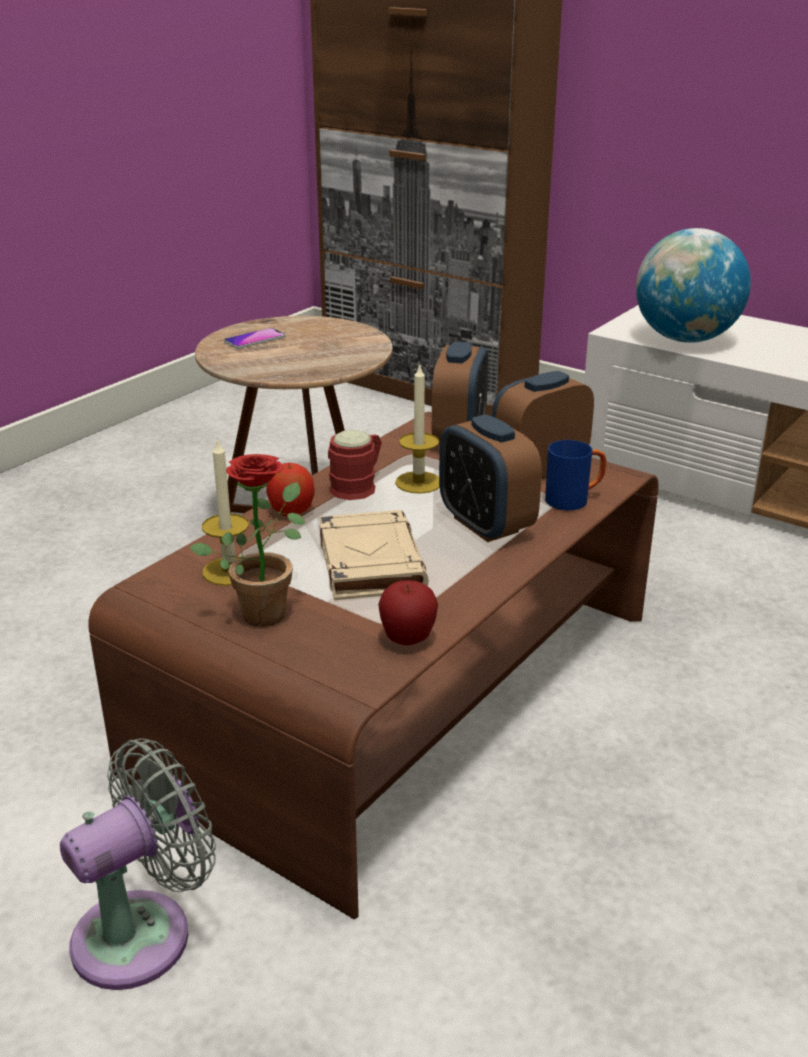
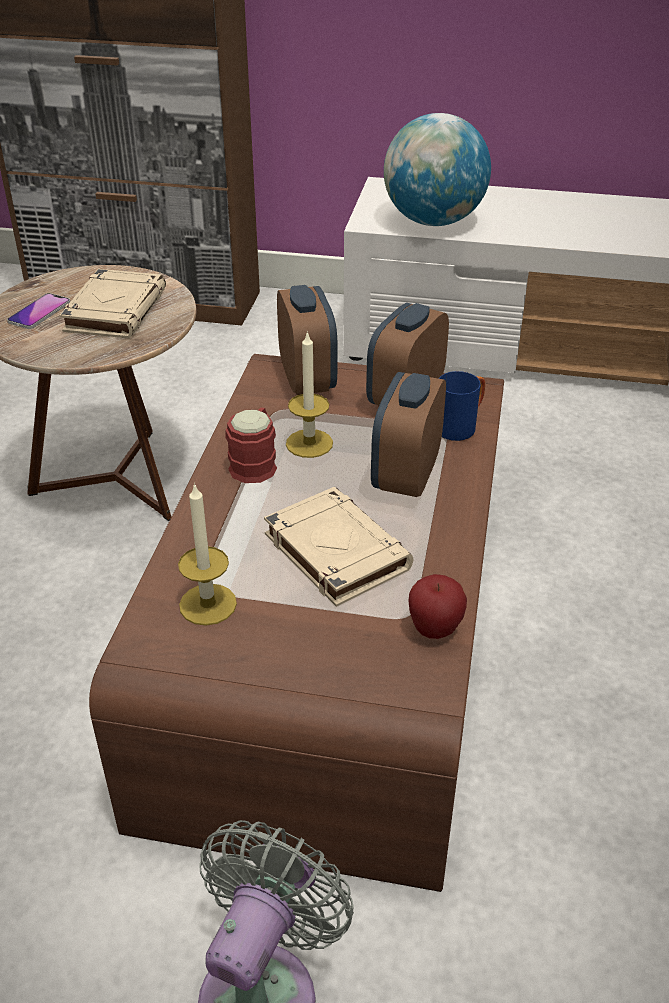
camera: 25 degrees left, 10 degrees up
potted plant [190,454,305,627] -> none
apple [266,463,315,517] -> none
alarm clock [439,414,542,542] -> alarm clock turned 75 degrees clockwise [371,372,446,497]
none -> beige book [59,269,166,338]

